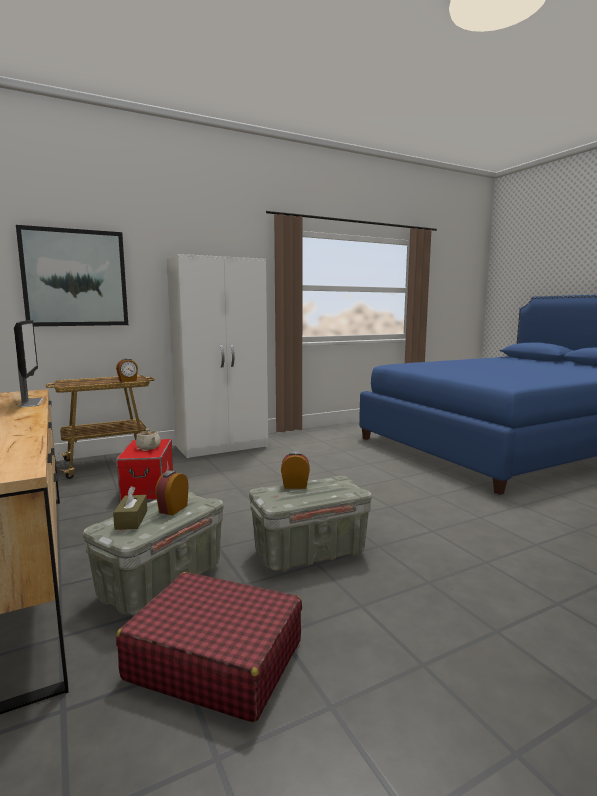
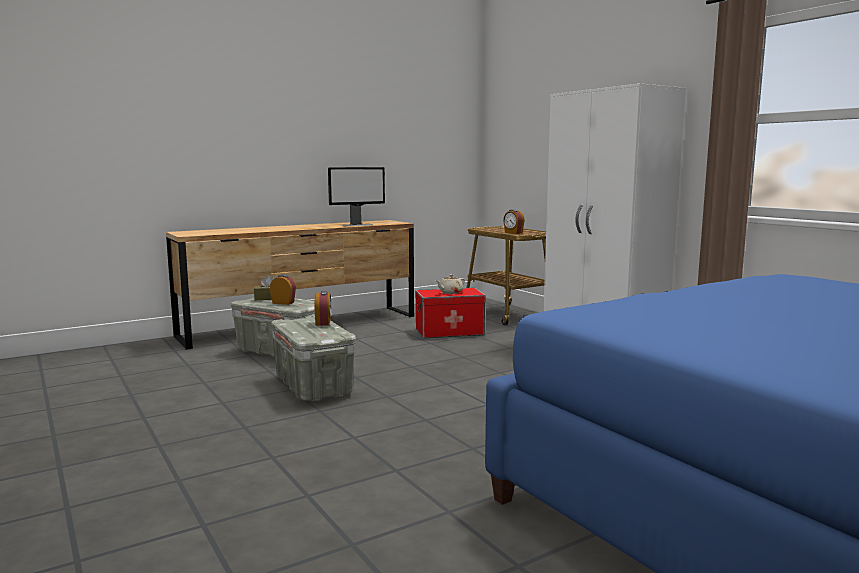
camera: 85 degrees right, 0 degrees up
picture [16,225,128,326] -> none
red suitcase [116,572,302,722] -> none

